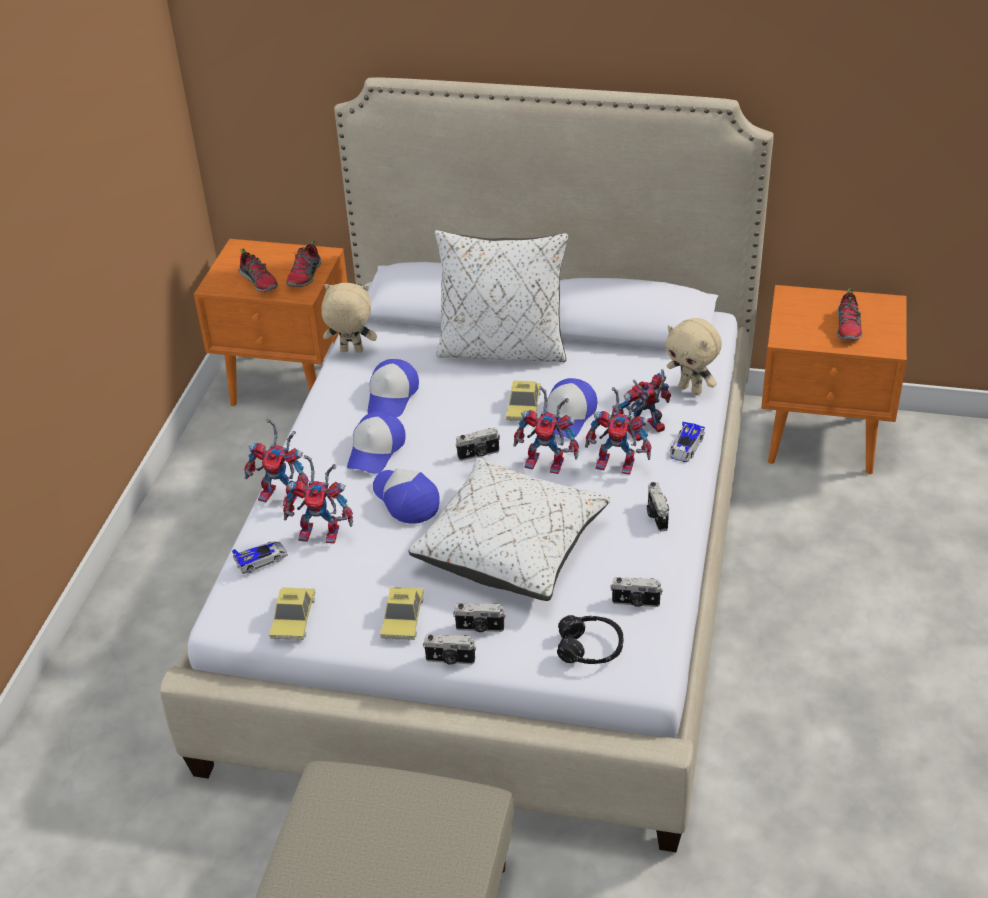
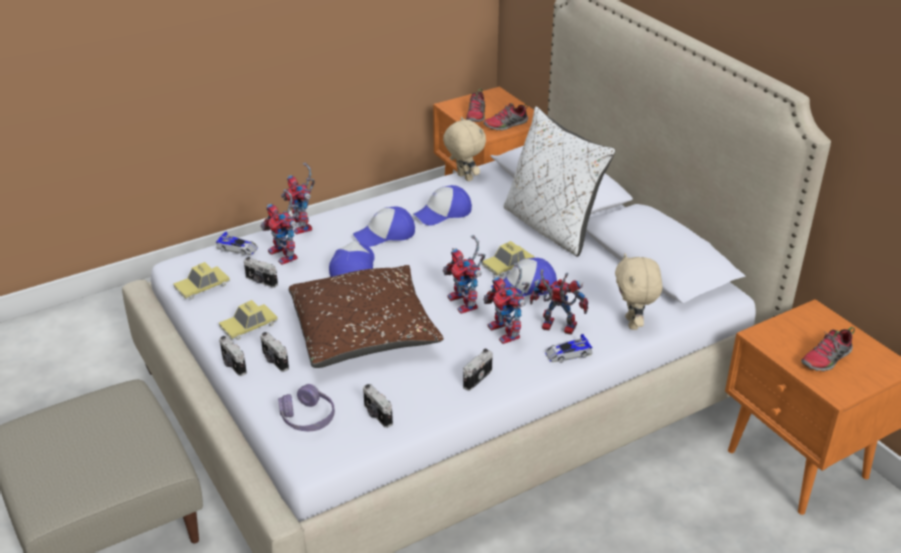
camera: 45 degrees right, 5 degrees down
white pillow [408,458,611,601] -> brown pillow [289,265,443,368]
camera [455,428,500,461] -> camera moved to [244,257,278,288]
black headphones [557,615,623,664] -> purple headphones [278,384,335,431]

